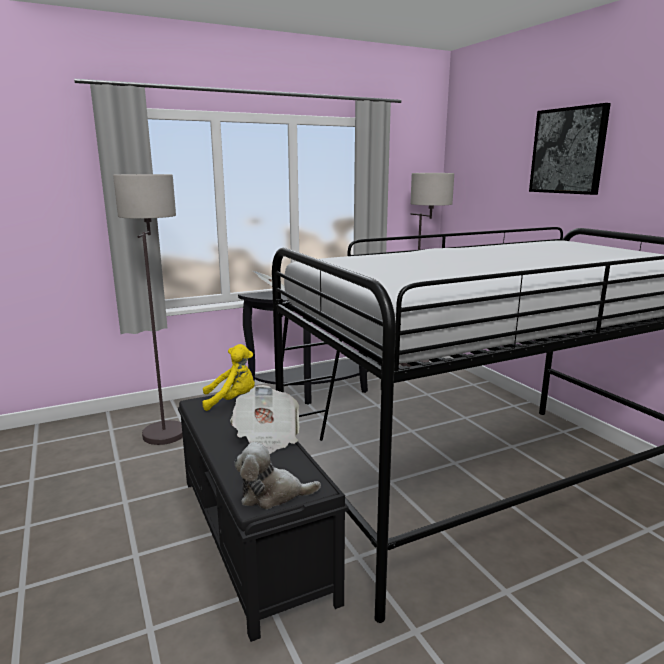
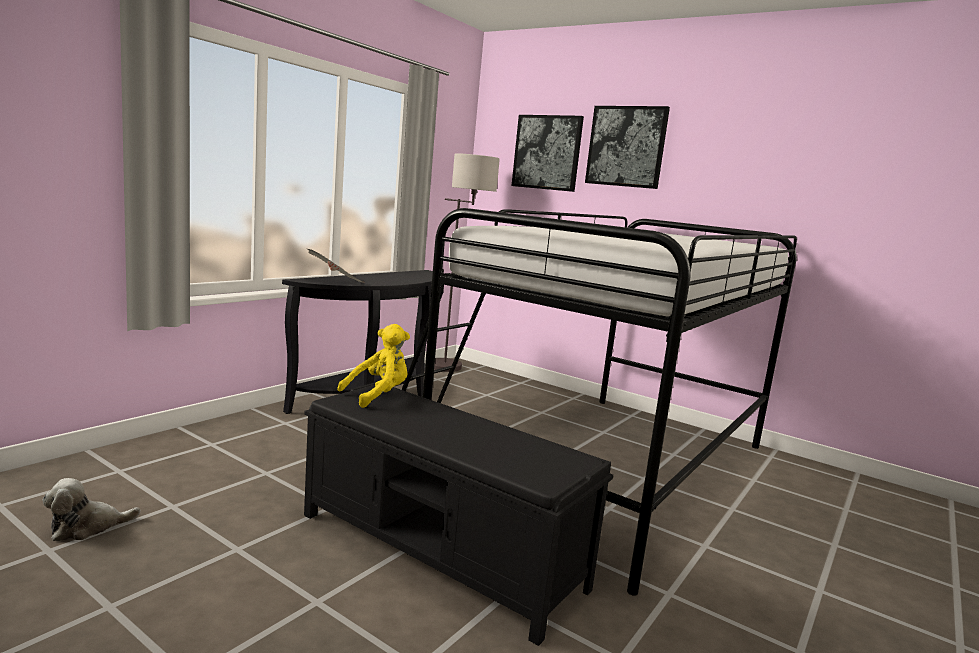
camera: 30 degrees left, 5 degrees down
grey floor lamp [113,174,183,445] -> none
newspaper [230,385,300,454] -> none
plush toy [235,442,321,509] -> plush toy moved to [43,478,141,541]
none -> picture [512,115,584,192]

